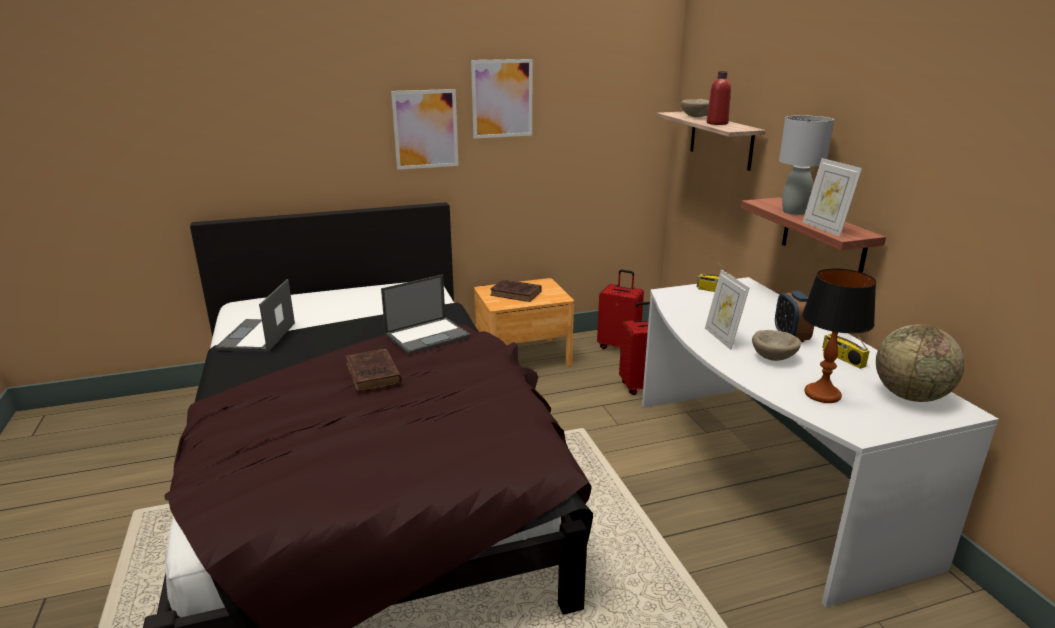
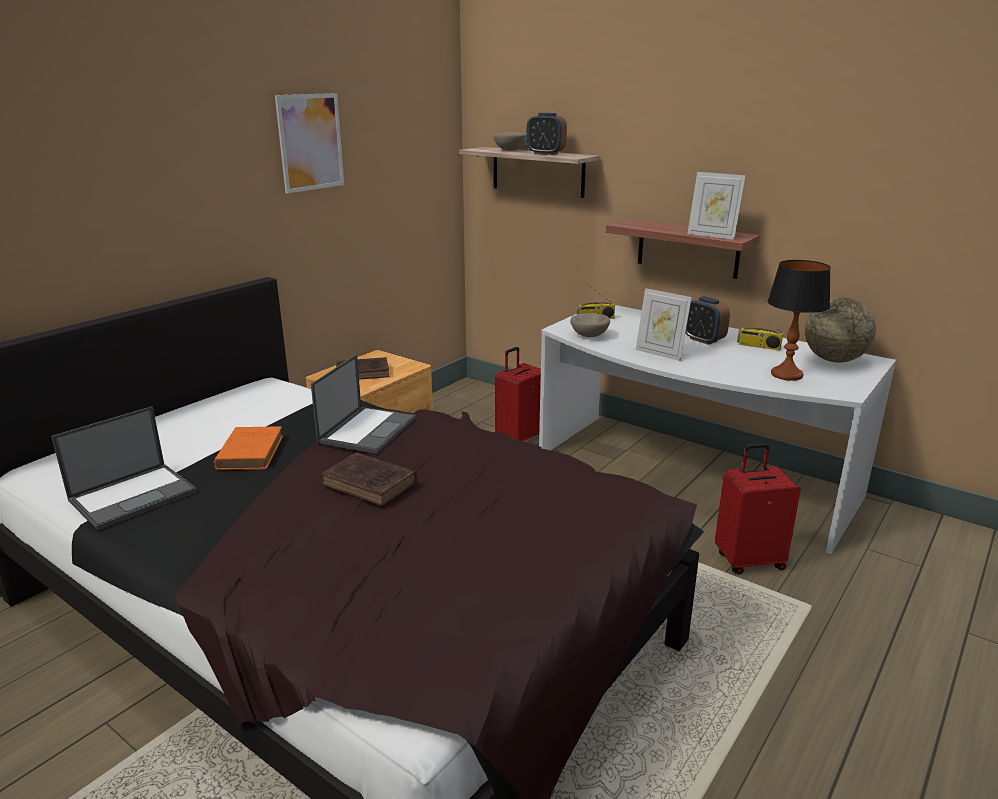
camera: 35 degrees left, 0 degrees up
laptop [215,279,295,352] -> laptop turned 105 degrees counterclockwise [51,406,197,530]
picture [391,89,459,170] -> none
red suitcase [597,269,644,349] -> red suitcase moved to [715,443,801,575]
red bottle [707,71,731,125] -> alarm clock [526,113,567,155]
beige bowl [752,330,801,361] -> beige bowl moved to [570,313,610,337]
grey table lamp [779,115,834,215] -> none
none -> orange book [214,426,283,470]

